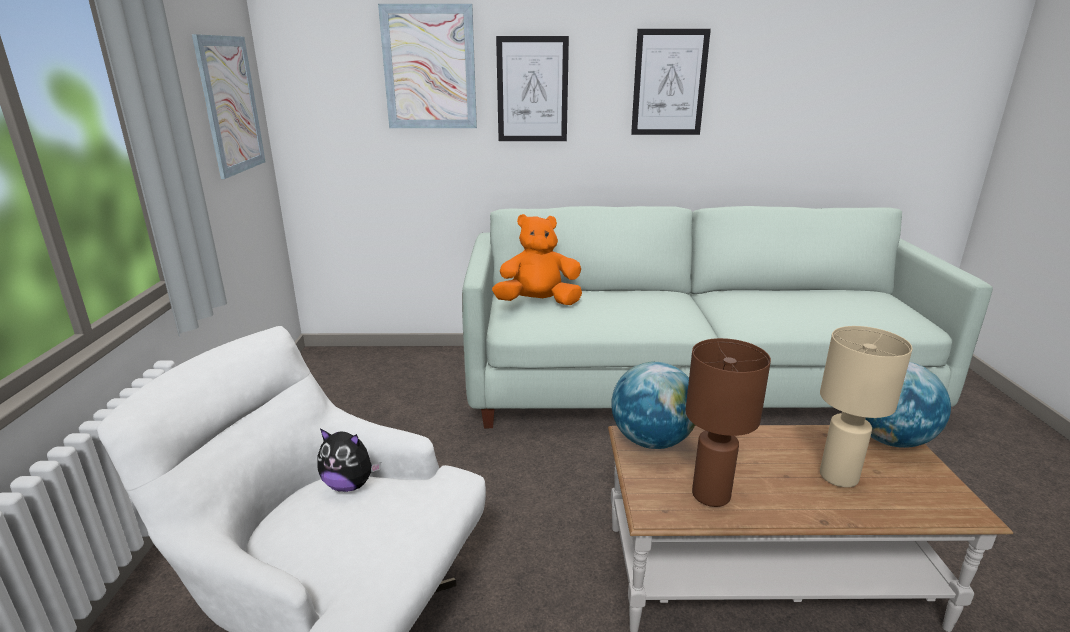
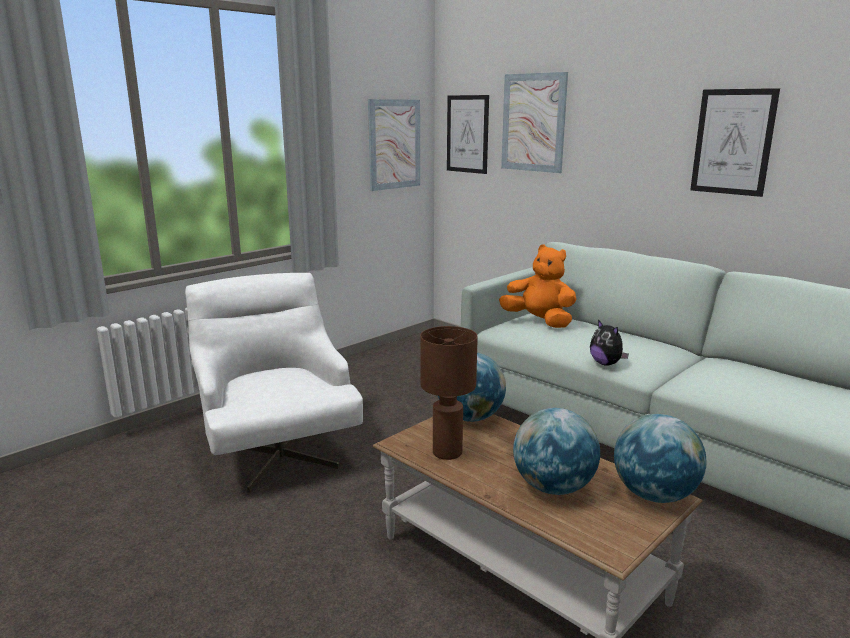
camera: 45 degrees right, 5 degrees down
plush toy [317,428,381,492] -> plush toy moved to [590,320,629,366]
picture [496,36,569,141] -> picture moved to [447,95,489,174]
beige table lamp [820,326,912,488] -> globe [513,408,600,495]

